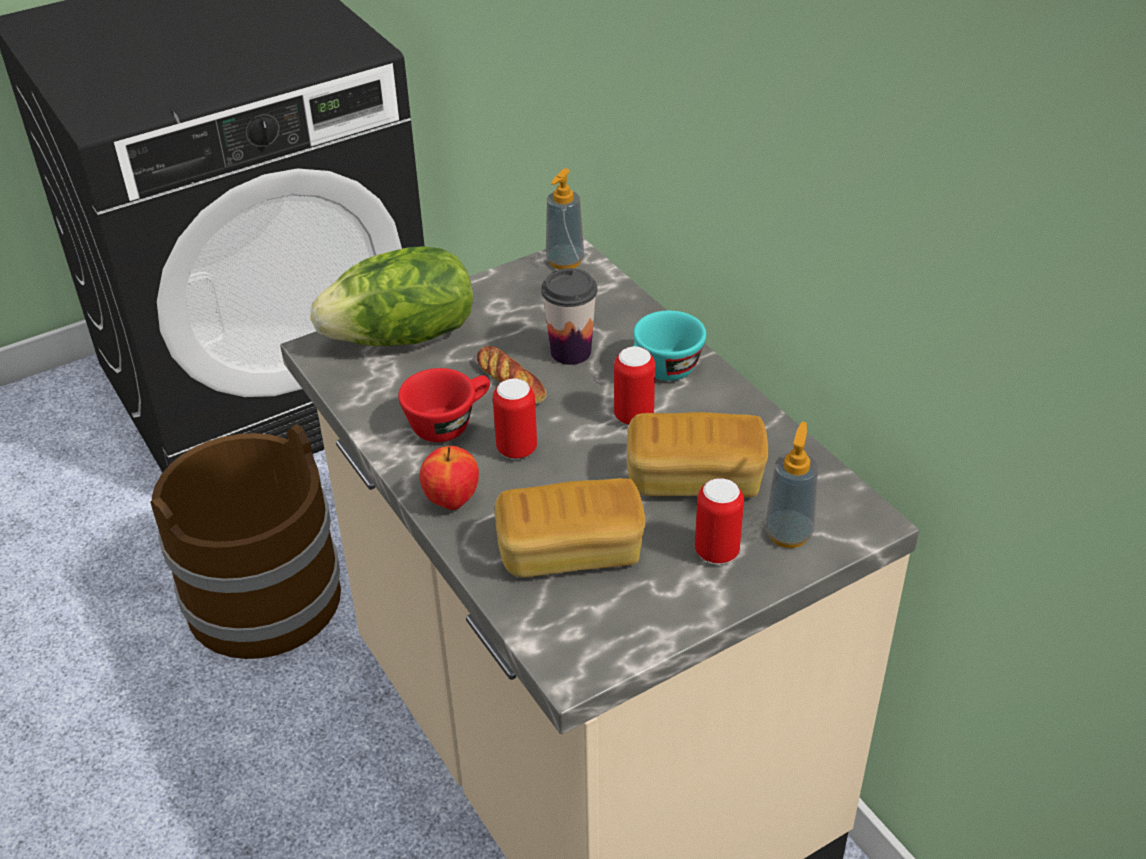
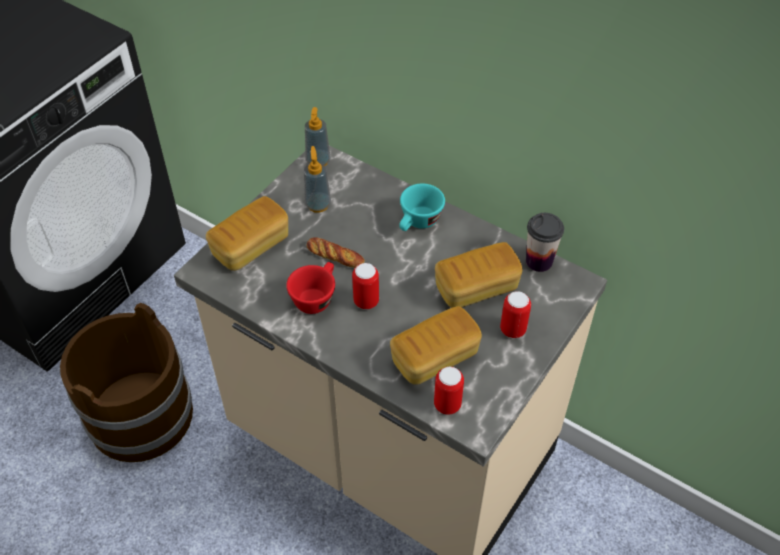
camera: 25 degrees left, 10 degrees up
lettuce [310,246,473,346] -> bread [206,196,288,271]
apple [420,446,479,510] -> none
cup [541,268,597,365] -> cup moved to [526,213,564,272]
can [614,346,655,425] -> can moved to [434,366,464,415]
soap dispenser [765,422,818,548] -> soap dispenser moved to [304,146,331,213]

